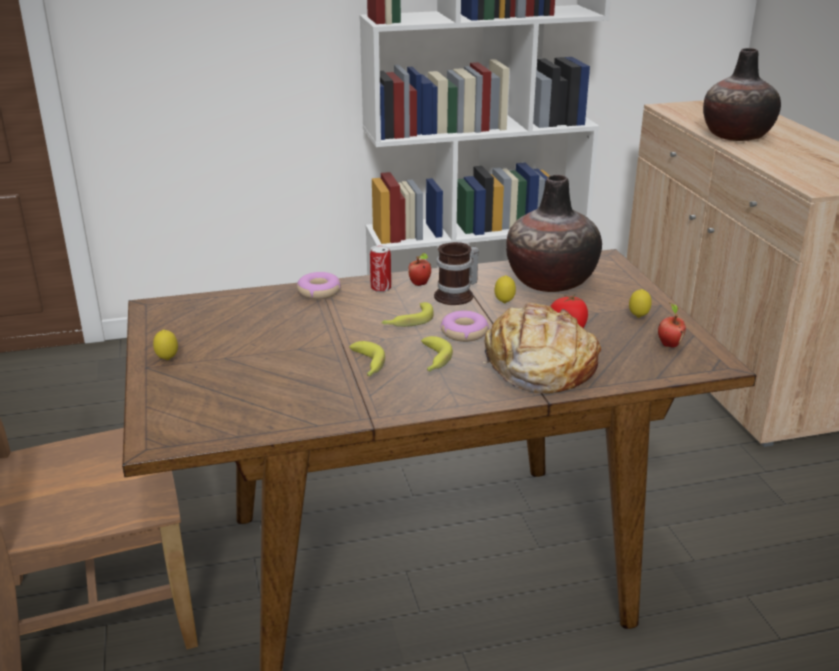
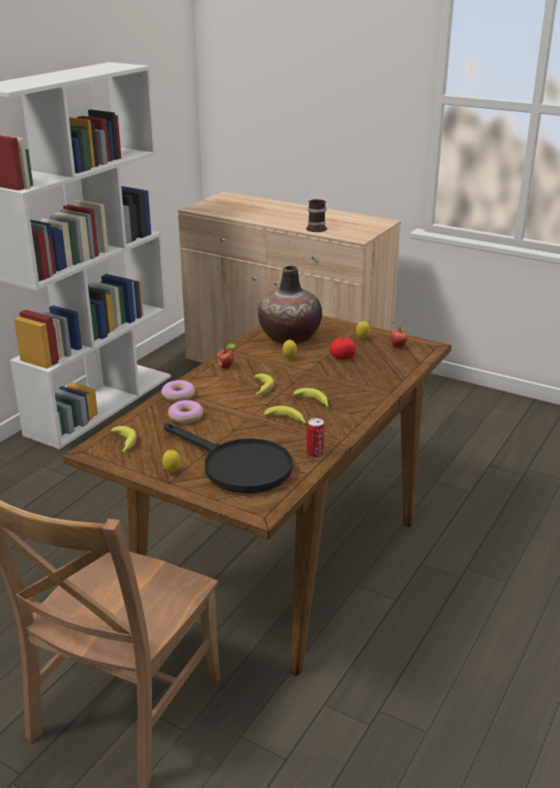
camera: 45 degrees left, 0 degrees up
can [370,245,391,292] -> can moved to [307,418,325,458]
mug [434,242,479,305] -> mug moved to [306,199,327,232]
donut [441,311,489,342] -> donut moved to [168,400,203,424]
bread [483,303,601,394] -> none
vase [703,48,781,141] -> none
none -> banana [111,426,137,452]
none -> black frying pan [164,423,293,493]

